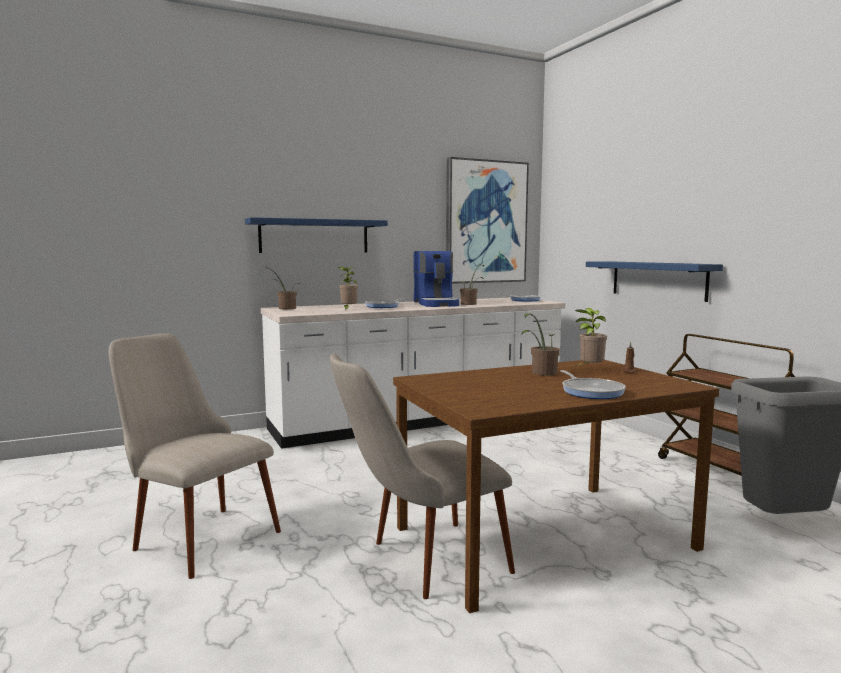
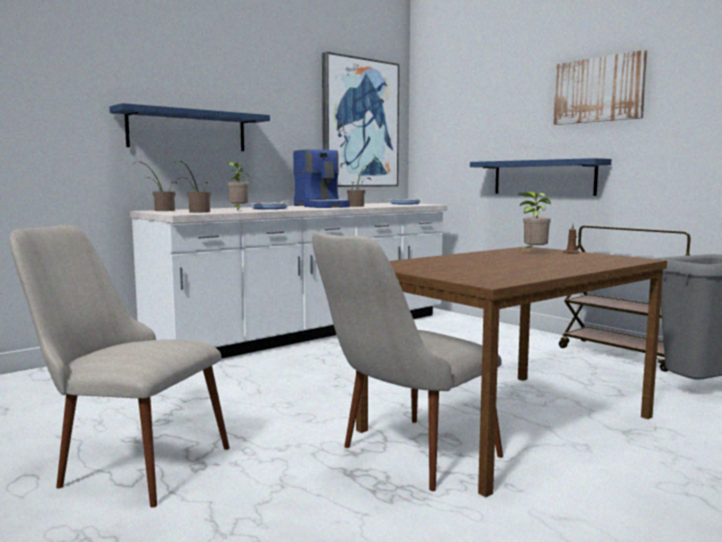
camera: 15 degrees left, 0 degrees up
potted plant [521,313,560,376] -> potted plant moved to [175,161,211,213]
frying pan [560,370,626,399] -> none
none -> picture [553,50,647,125]

